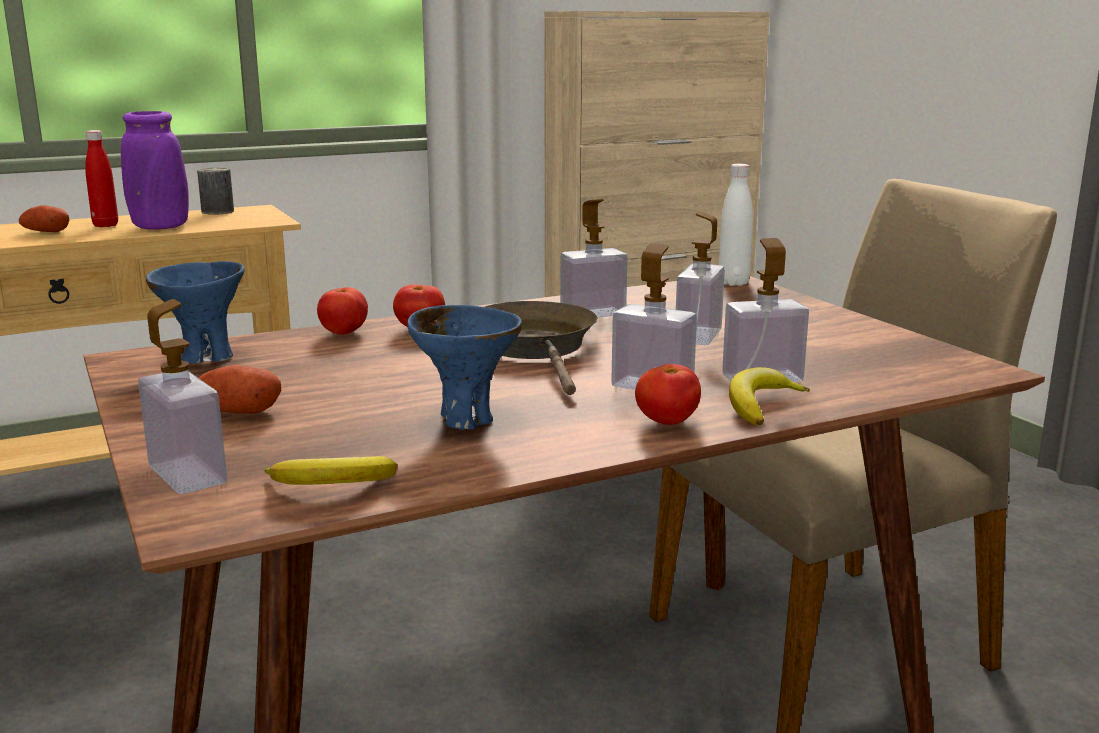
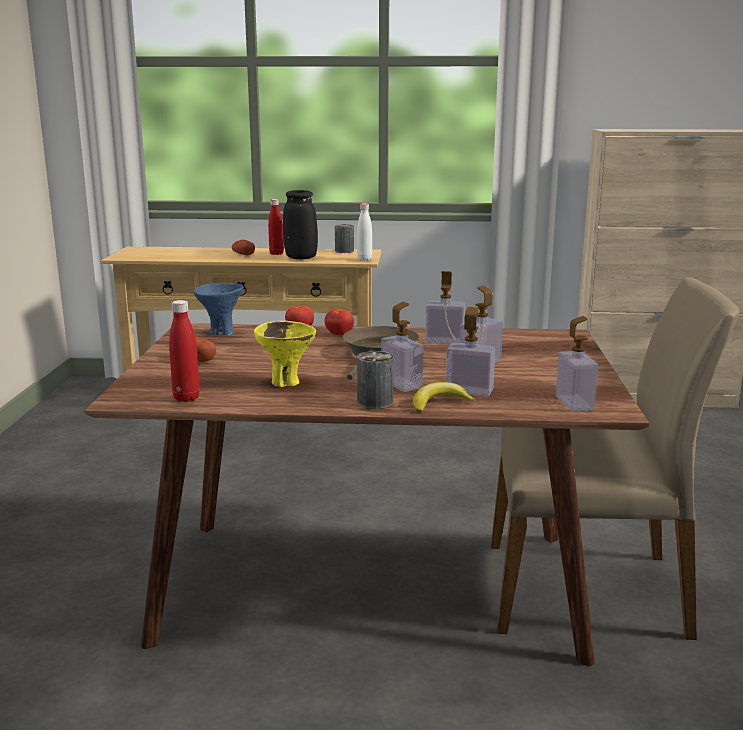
camera: 30 degrees right, 0 degrees up
purple vase [121,111,189,230] -> black vase [283,190,318,259]
soap dispenser [138,299,227,494] -> soap dispenser moved to [556,316,598,411]
banana [265,456,397,485] -> red bottle [169,300,200,402]
blue bowl [407,305,522,430] -> yellow bowl [254,321,316,387]
tomato [635,364,701,425] -> can [357,351,394,409]
white bottle [719,164,753,286] -> white bottle moved to [357,203,372,261]

